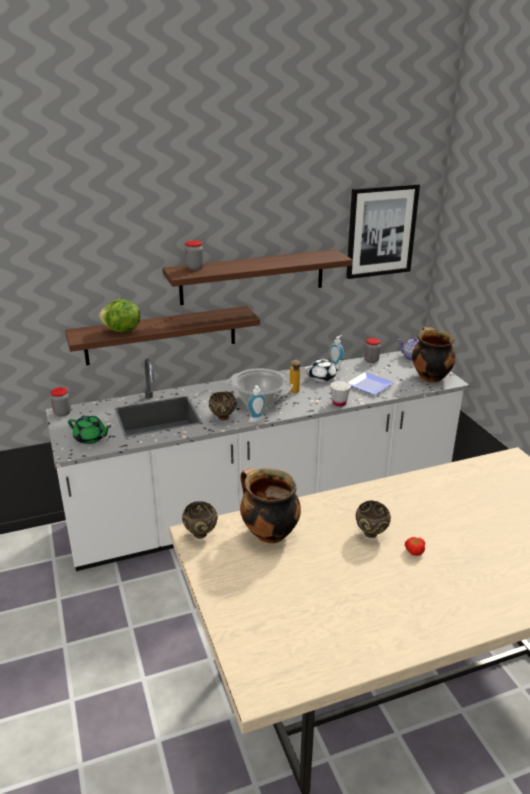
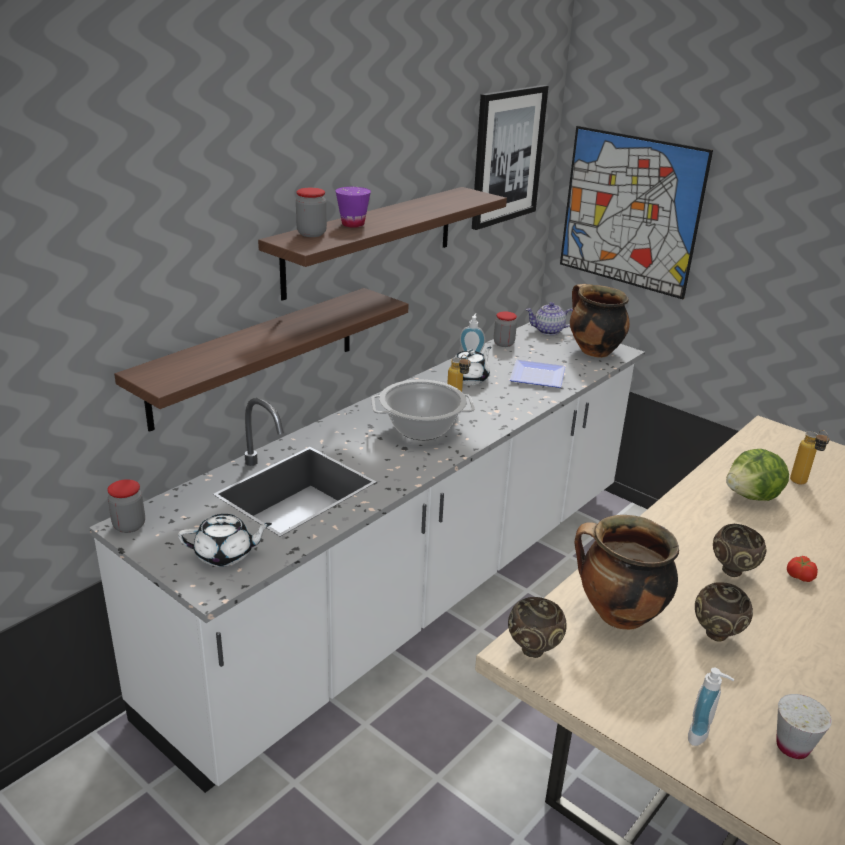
camera: 30 degrees left, 0 degrees up
green teapot [68,416,111,444] -> white teapot [178,514,272,567]
lettuce [99,299,140,333] -> lettuce moved to [726,449,789,501]
brown bowl [209,392,237,421] -> brown bowl moved to [695,582,753,642]
soap dispenser [247,385,266,422] -> soap dispenser moved to [688,668,734,746]
white cup [330,381,351,406] -> white cup moved to [777,694,832,759]
none -> purple cup [335,187,371,228]
none -> picture [560,126,713,299]
none -> bottle [790,430,829,484]

